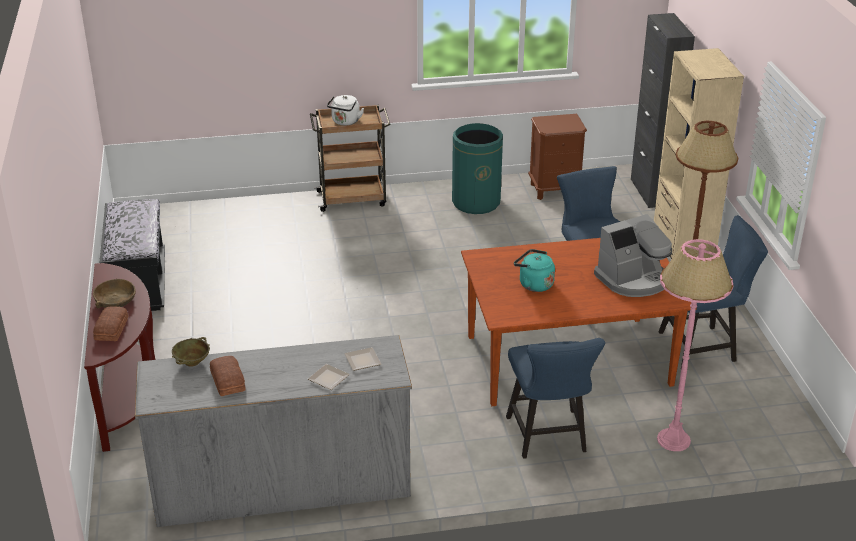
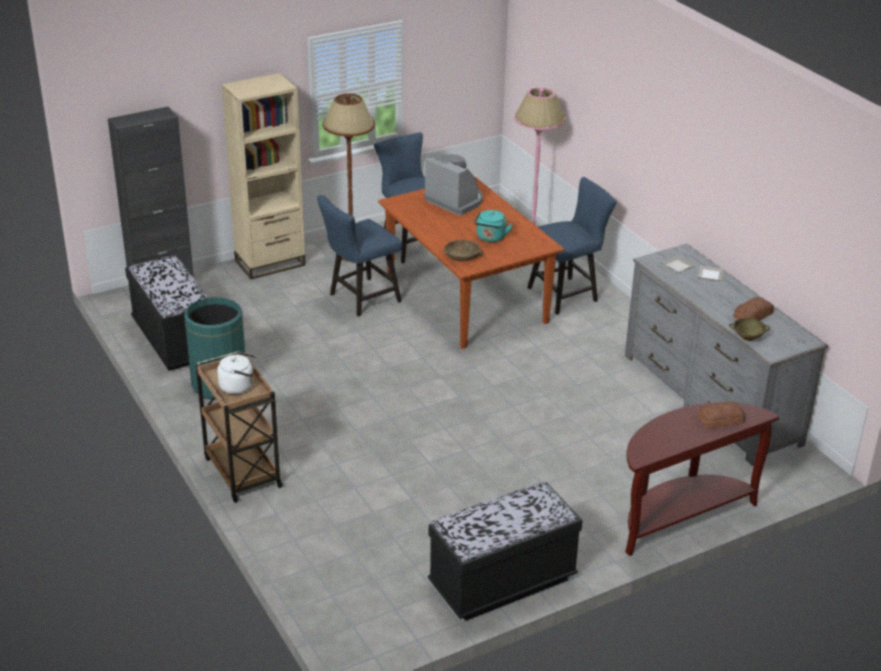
camera: 110 degrees left, 0 degrees up
brown bowl [93,279,136,309] -> brown bowl moved to [444,240,483,262]
brown nightstand [528,114,587,200] -> black bench [125,256,208,371]

